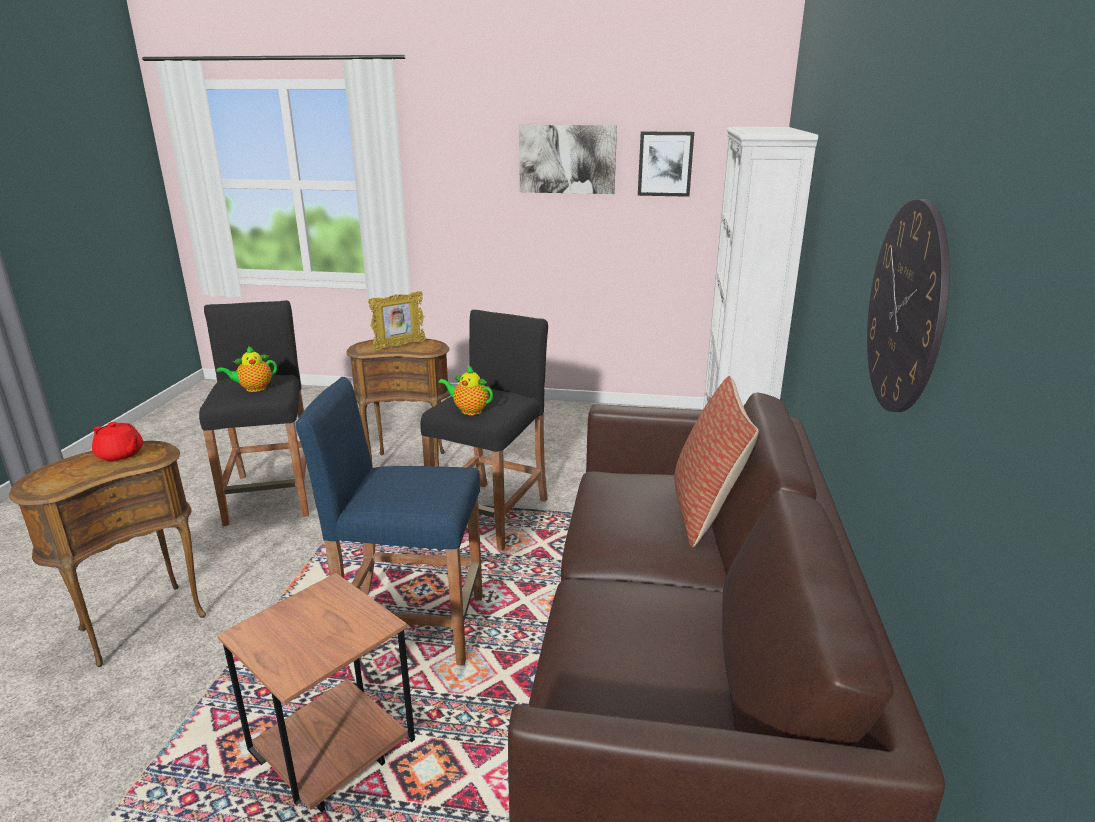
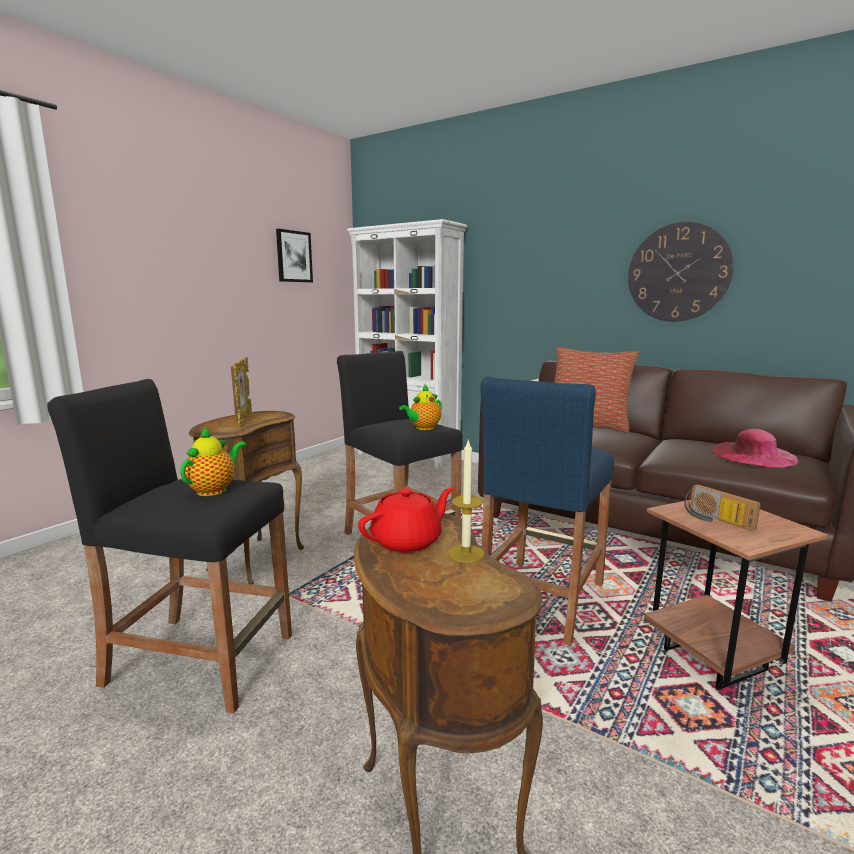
camera: 65 degrees left, 10 degrees down
teapot [217,346,277,392] -> teapot turned 150 degrees counterclockwise [180,427,246,496]
picture [519,125,617,194] -> none
none -> candle [448,438,485,563]
none -> radio [684,484,761,531]
none -> pink hat [710,429,799,467]

